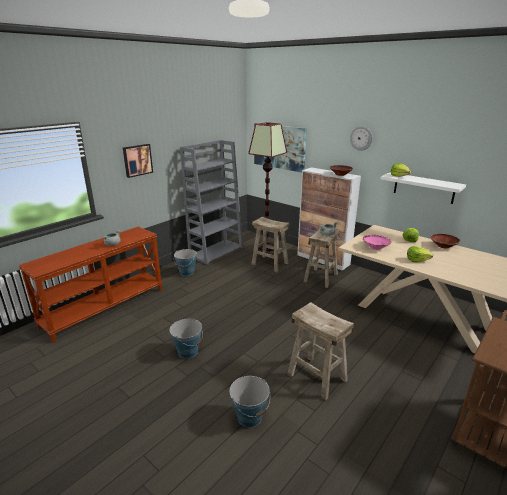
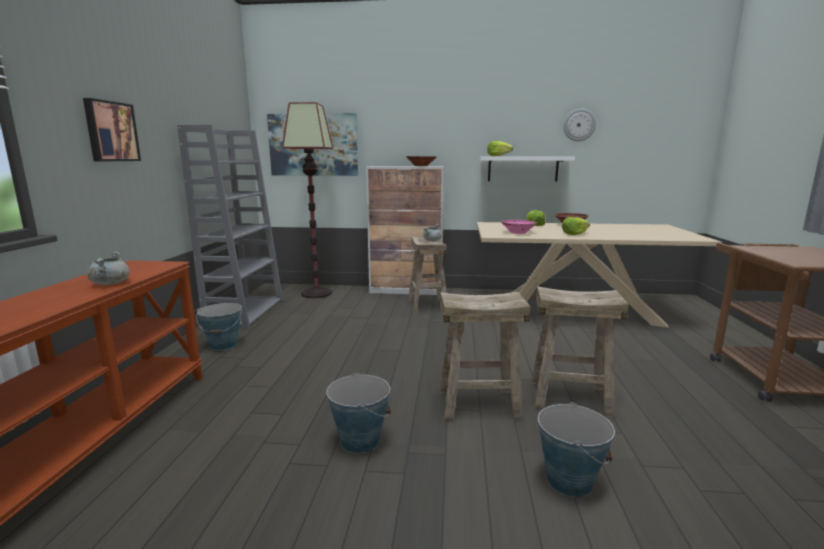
camera: 35 degrees left, 10 degrees down
beige stool [251,217,289,272] -> beige stool moved to [439,292,530,422]
wall clock [350,126,372,151] -> wall clock moved to [564,109,596,141]

